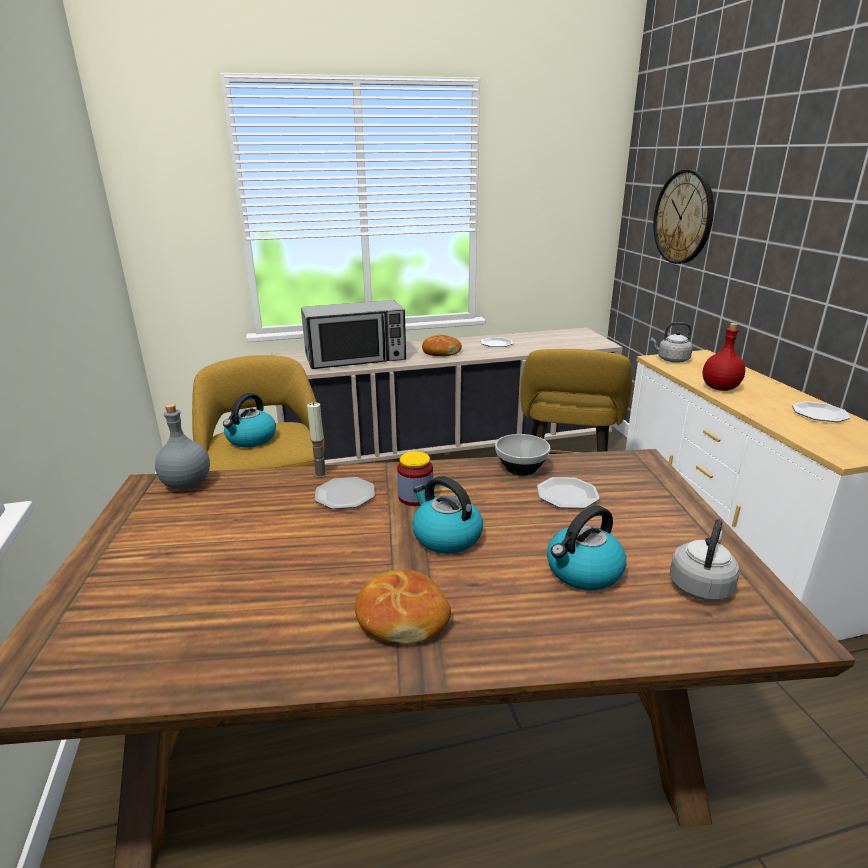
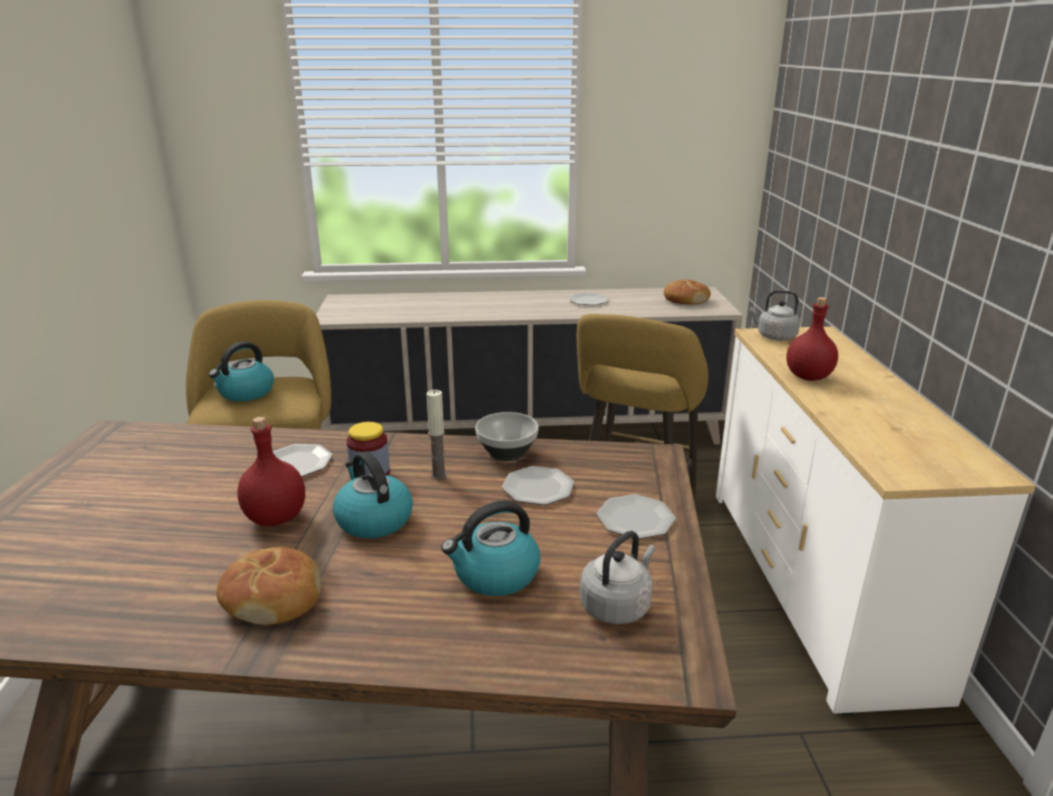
camera: 10 degrees right, 0 degrees up
grey bottle [155,404,210,490] -> none
microwave [301,300,406,369] -> none
candle [307,402,327,478] -> candle moved to [426,390,447,480]
bread [422,335,462,356] -> bread moved to [664,279,711,305]
wall clock [653,169,714,264] -> none
plate [792,401,851,422] -> plate moved to [597,494,675,539]
none -> red bottle [237,417,305,526]

